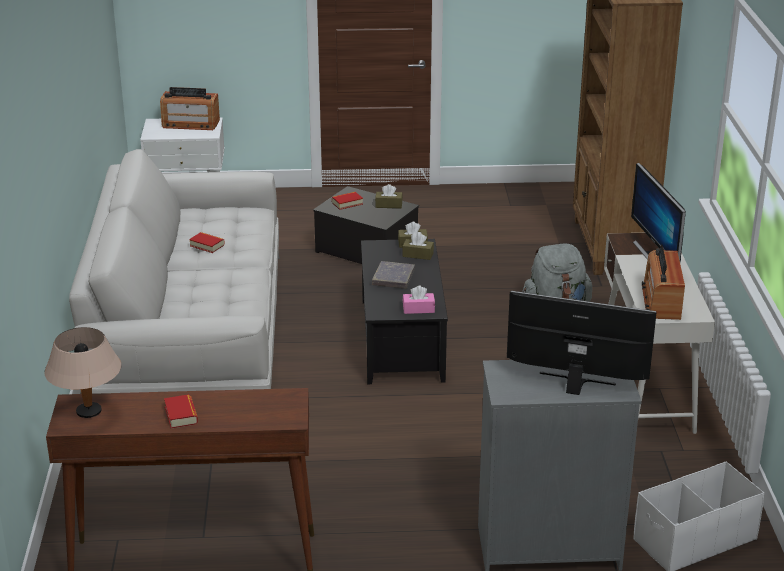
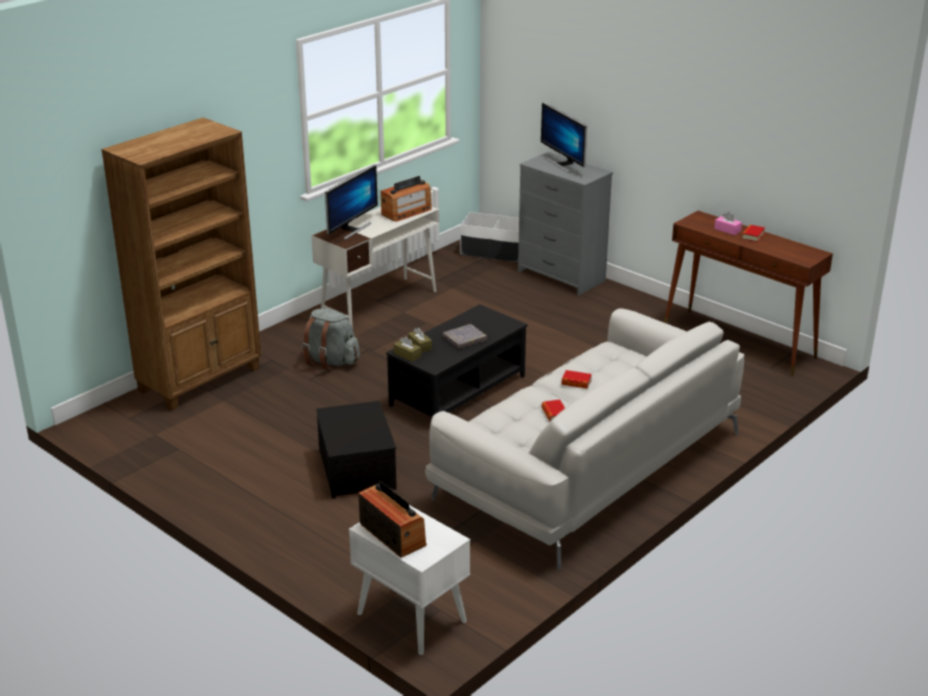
camera: 135 degrees left, 0 degrees up
beige table lamp [45,327,122,418] -> none
book [332,192,363,210] -> book moved to [561,370,592,389]
brown tissue box [375,184,403,208] -> none
pink tissue box [403,286,435,314] -> pink tissue box moved to [714,212,742,235]

